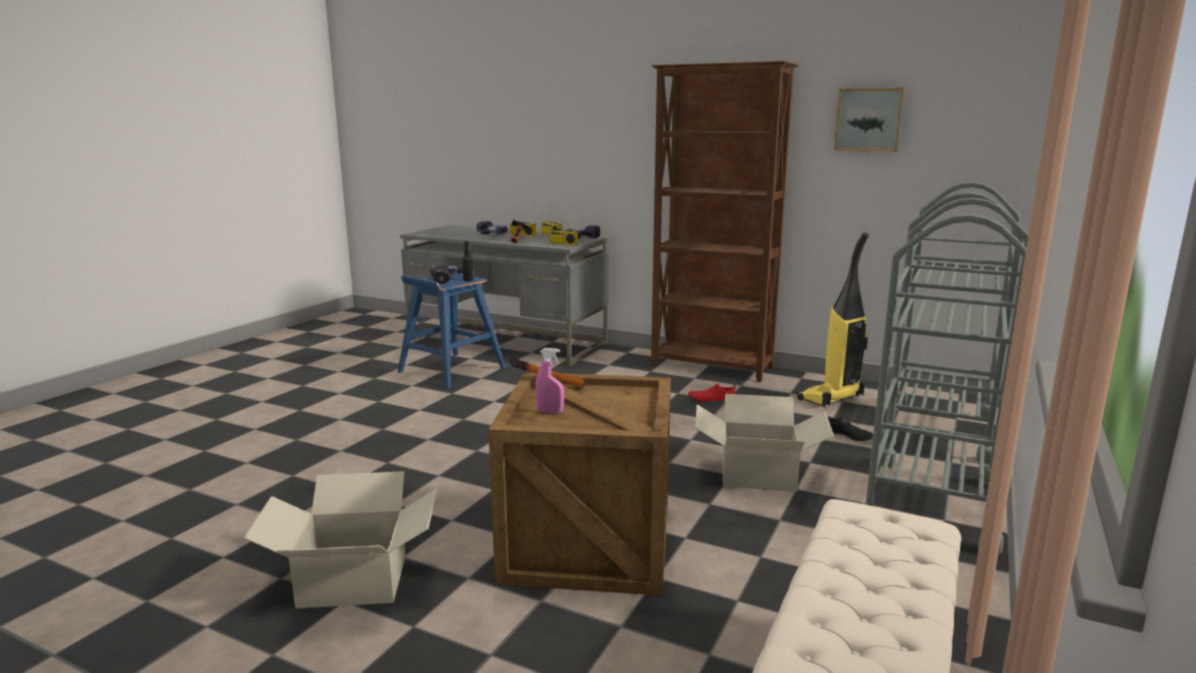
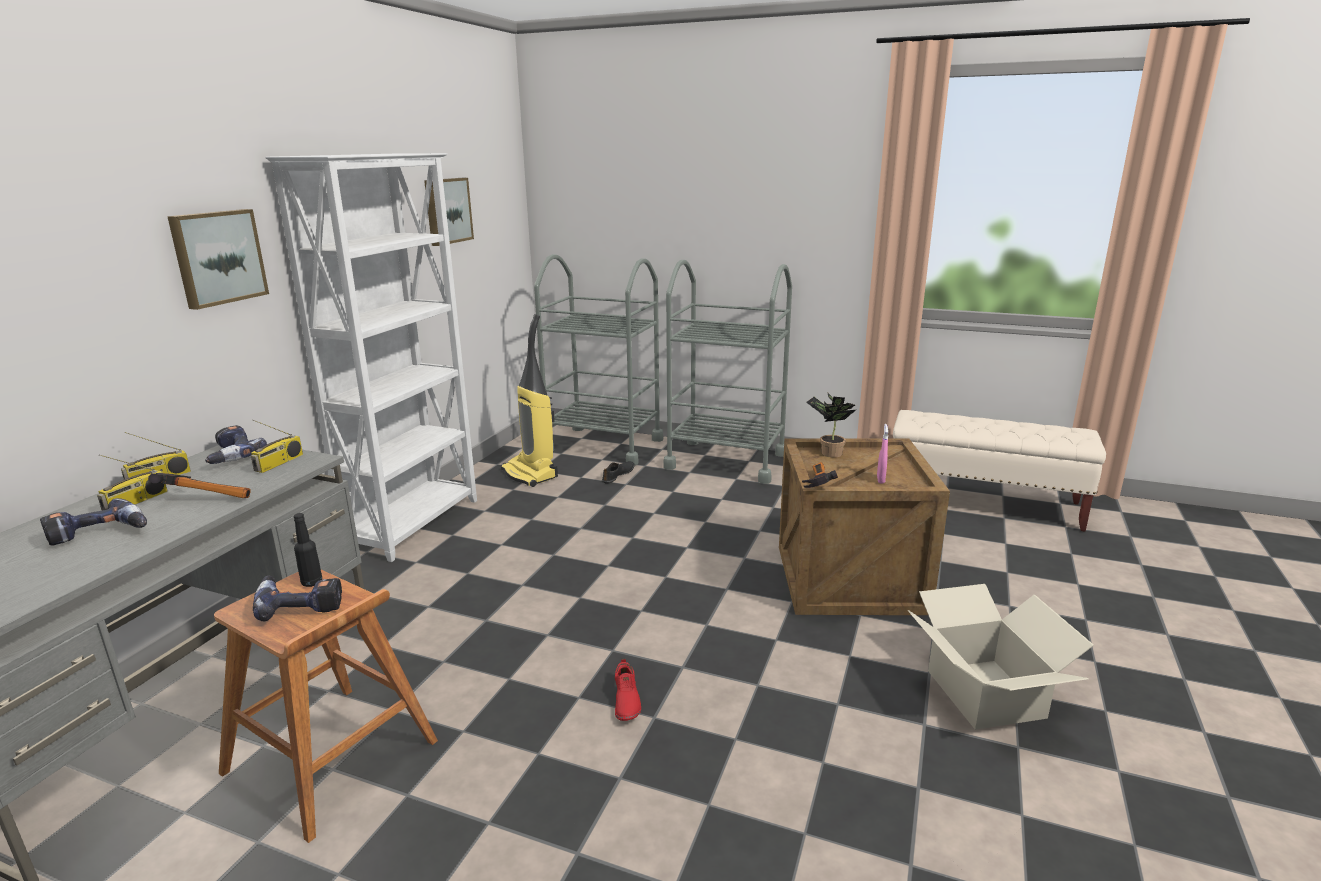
camera: 95 degrees left, 5 degrees up
blue stool [397,274,506,388] -> brown stool [214,570,438,843]
brown bookcase [651,61,798,382] -> white bookcase [265,153,477,562]
red shoe [688,384,736,403] -> red shoe moved to [615,658,641,721]
cardboard box [695,394,834,492] -> none
none -> picture [167,209,269,310]
none -> potted plant [806,392,856,457]

